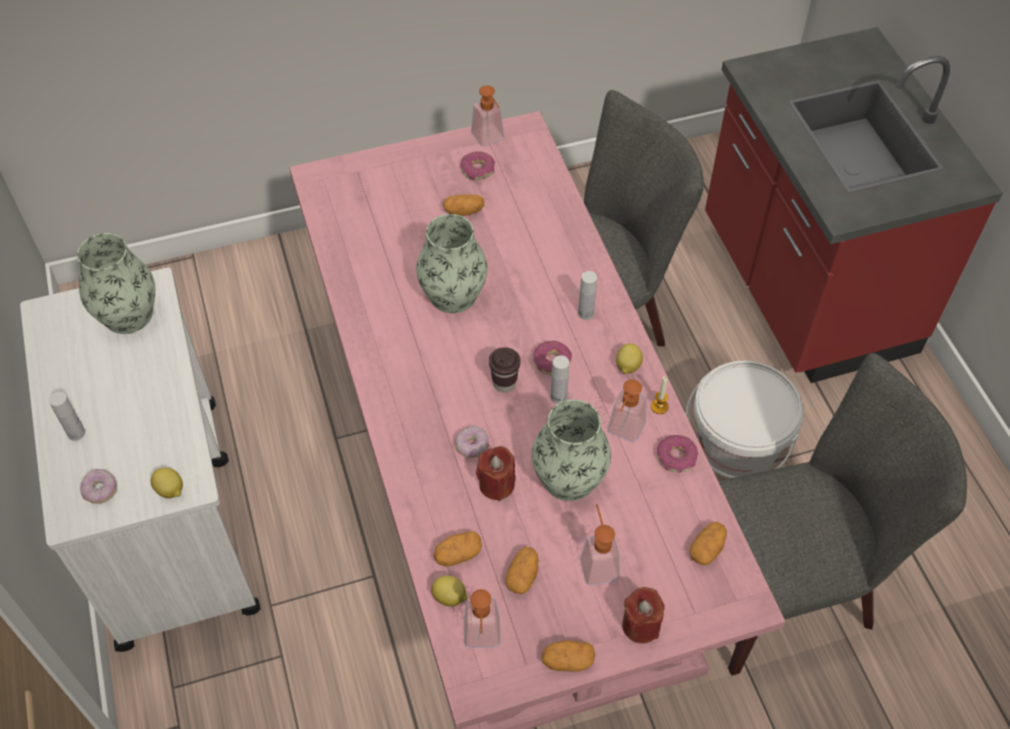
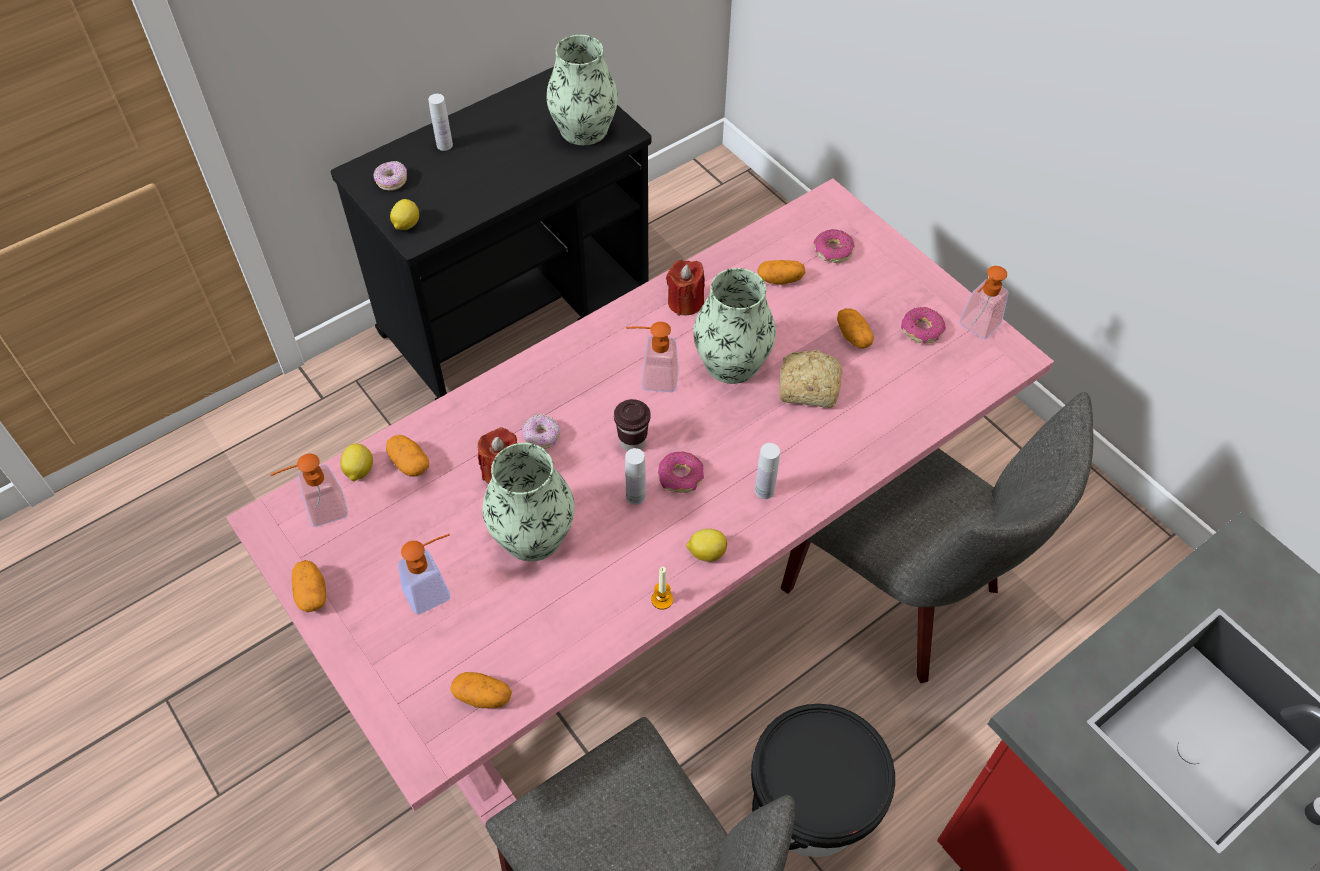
camera: 70 degrees right, 0 degrees up
white cart [20,267,261,652] -> black cart [331,67,651,400]
potato [506,547,538,594] -> potato moved to [757,260,806,285]
soap dispenser [607,379,646,442] -> soap dispenser moved to [626,322,679,392]
red candle [622,587,665,643] -> red candle moved to [666,260,705,316]
donut [657,435,698,473] -> donut moved to [813,229,855,263]
white bucket [686,360,804,478] -> black bucket [751,704,895,857]
none -> bread [779,350,842,408]

